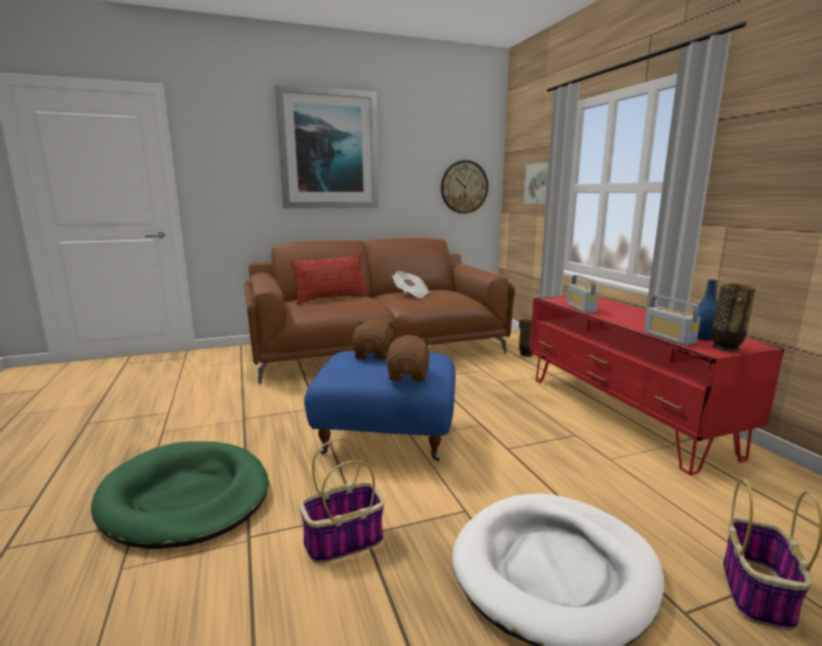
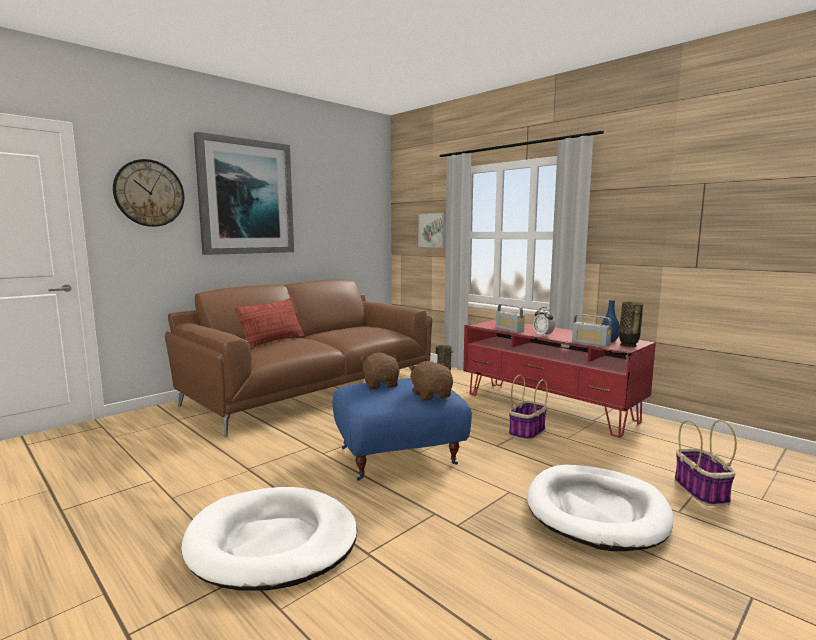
camera: 25 degrees left, 5 degrees down
green dog bed [91,441,269,549] -> white dog bed [181,487,357,590]
basket [299,438,385,563] -> basket moved to [509,375,548,440]
newspaper [392,271,430,298] -> none
wall clock [441,160,488,214] -> wall clock moved to [113,159,184,227]
none -> alarm clock [533,307,555,337]

